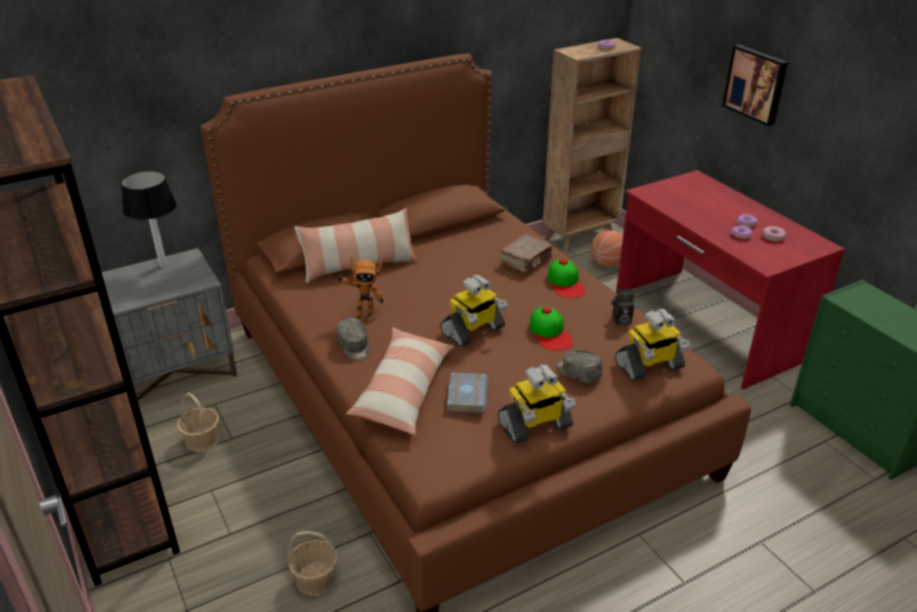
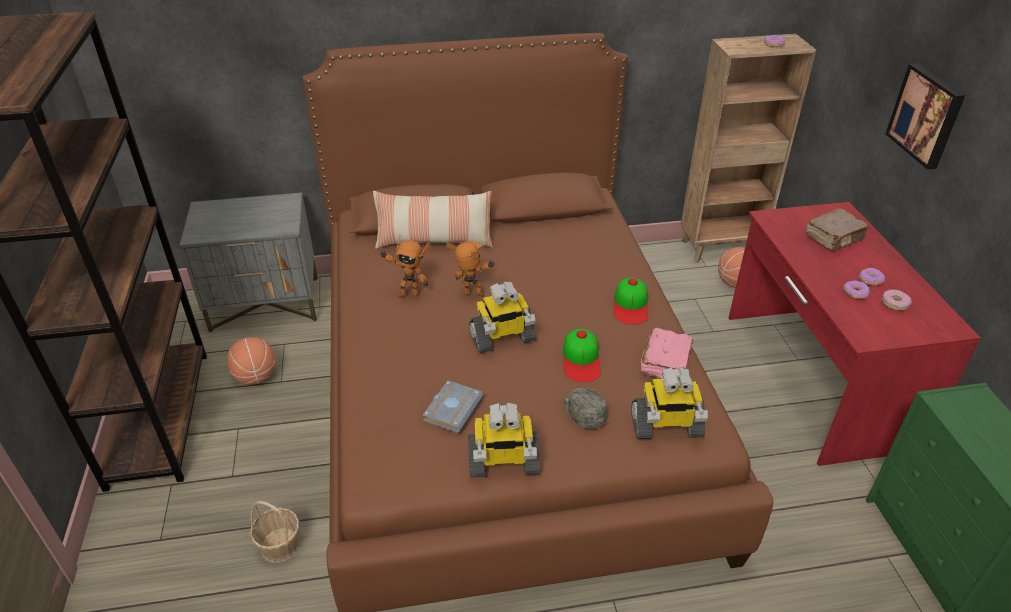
camera: 20 degrees right, 5 degrees up
table lamp [121,171,177,267] -> none
basket [177,393,219,452] -> basketball [227,337,276,385]
grey cap [336,318,370,361] -> none
pillow [346,328,454,435] -> none
brown book [500,234,552,273] -> brown book moved to [806,208,868,250]
camera [612,289,634,325] -> pink book [641,328,693,379]
none -> toy robot [446,241,496,297]

